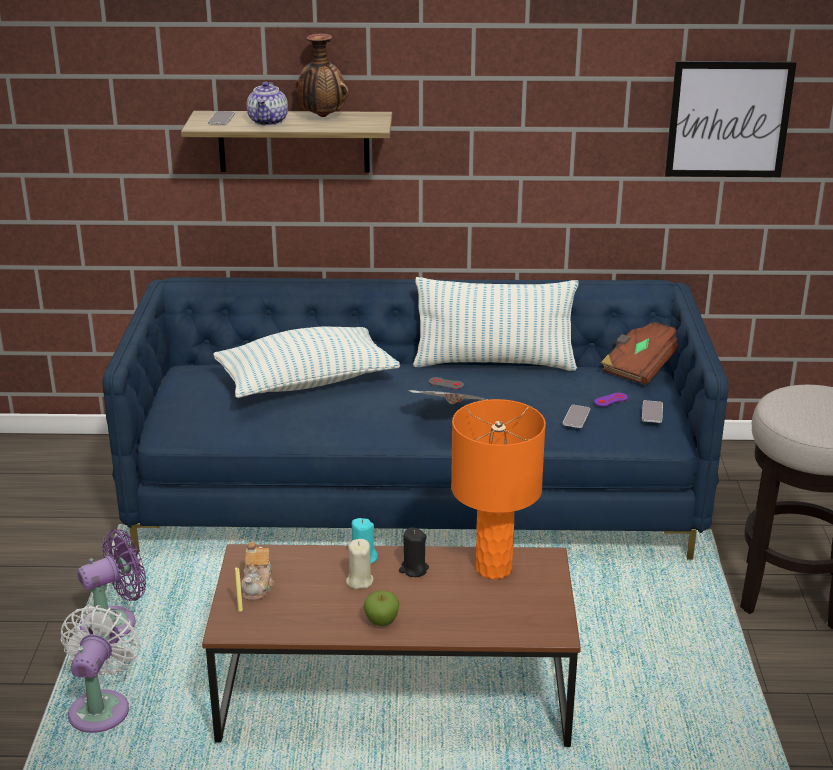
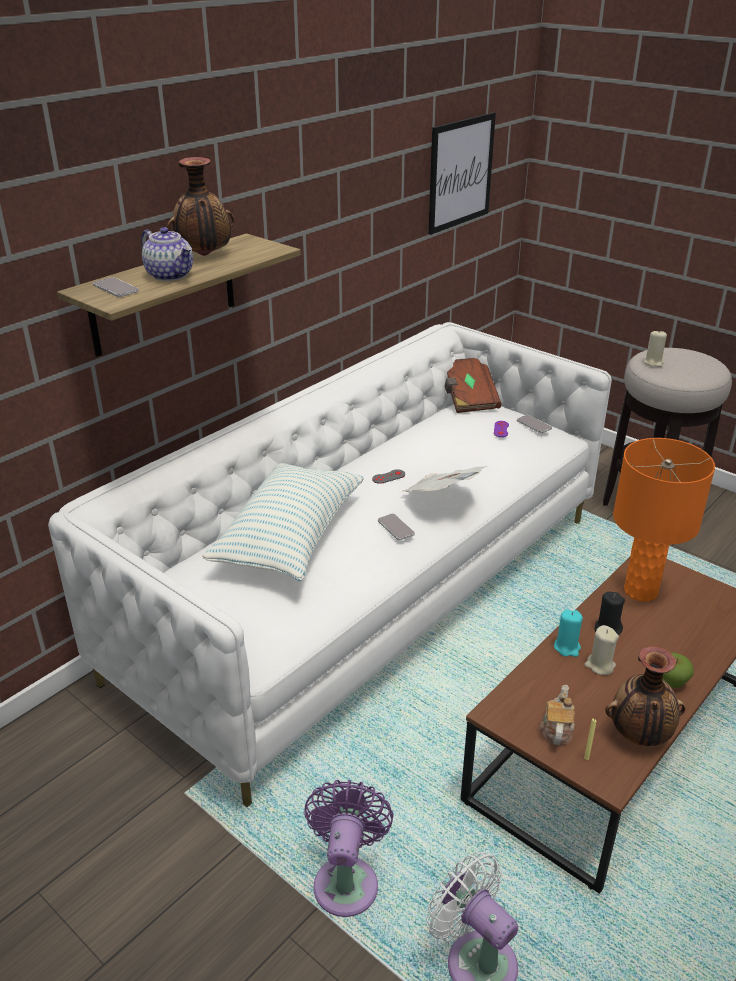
camera: 50 degrees left, 5 degrees up
blue sofa [102,277,728,560] -> white sofa [48,322,612,807]
teapot [241,541,275,600] -> teapot turned 120 degrees counterclockwise [539,685,575,745]
pillow [413,277,579,371] -> none
phone [563,405,590,428] -> phone moved to [378,514,415,540]
none -> vase [605,646,685,746]
none -> beige candle [644,330,667,367]

